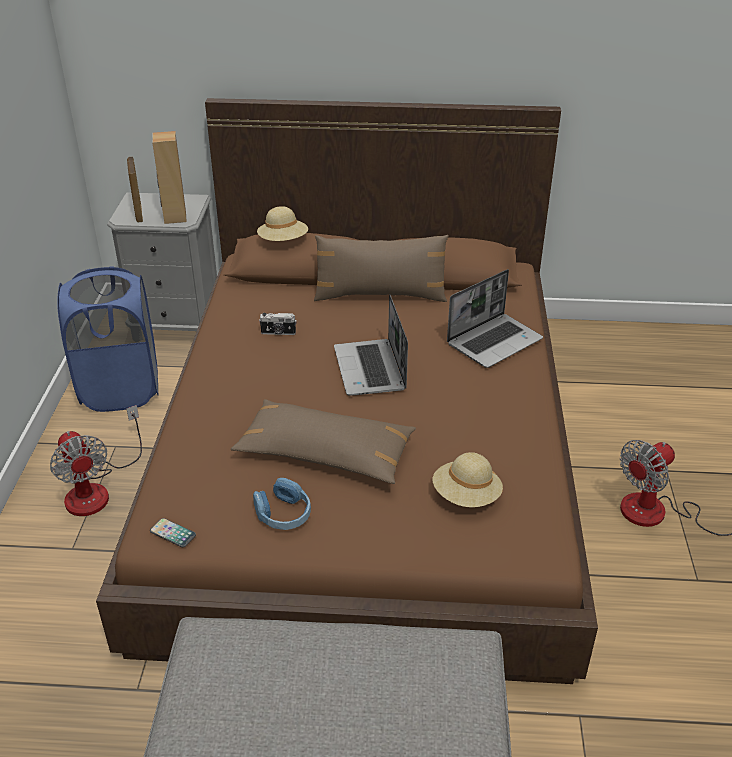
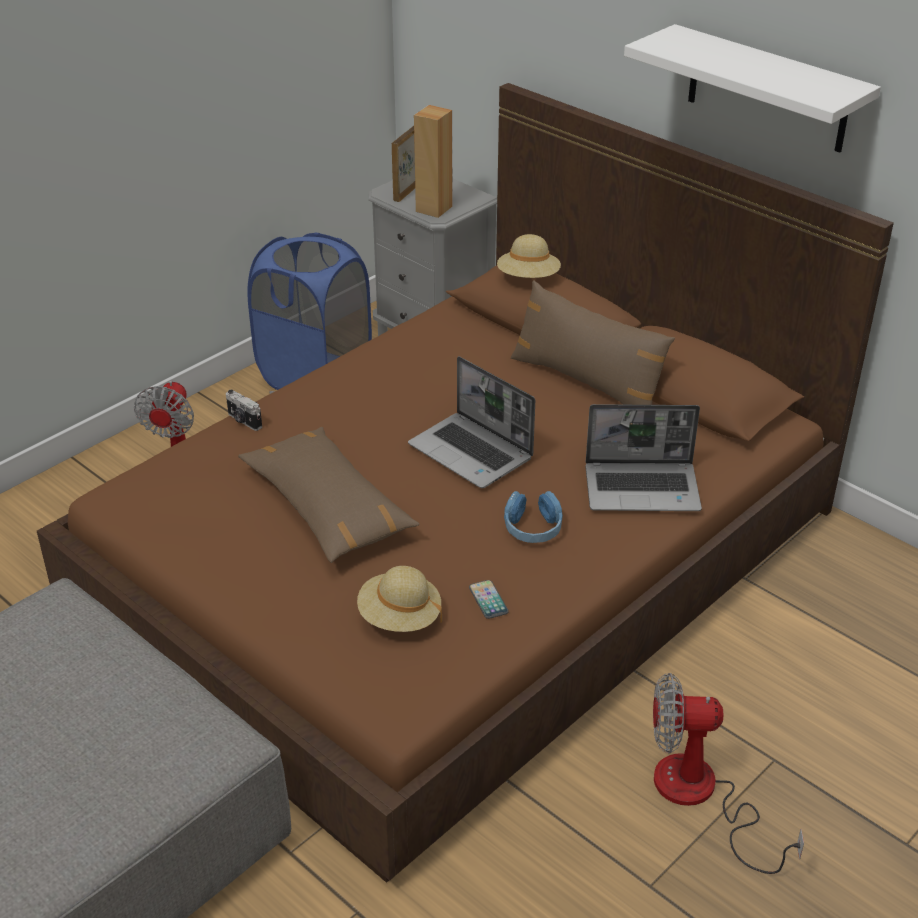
camera: 40 degrees right, 0 degrees up
phone [150,518,196,547] -> phone moved to [469,580,509,619]
blue headphones [253,478,311,530] -> blue headphones moved to [504,491,563,543]
camera [259,313,297,335] -> camera moved to [226,390,262,431]
laptop [334,294,408,396] -> laptop turned 75 degrees counterclockwise [408,356,535,488]
none -> white shelf [624,24,881,153]

